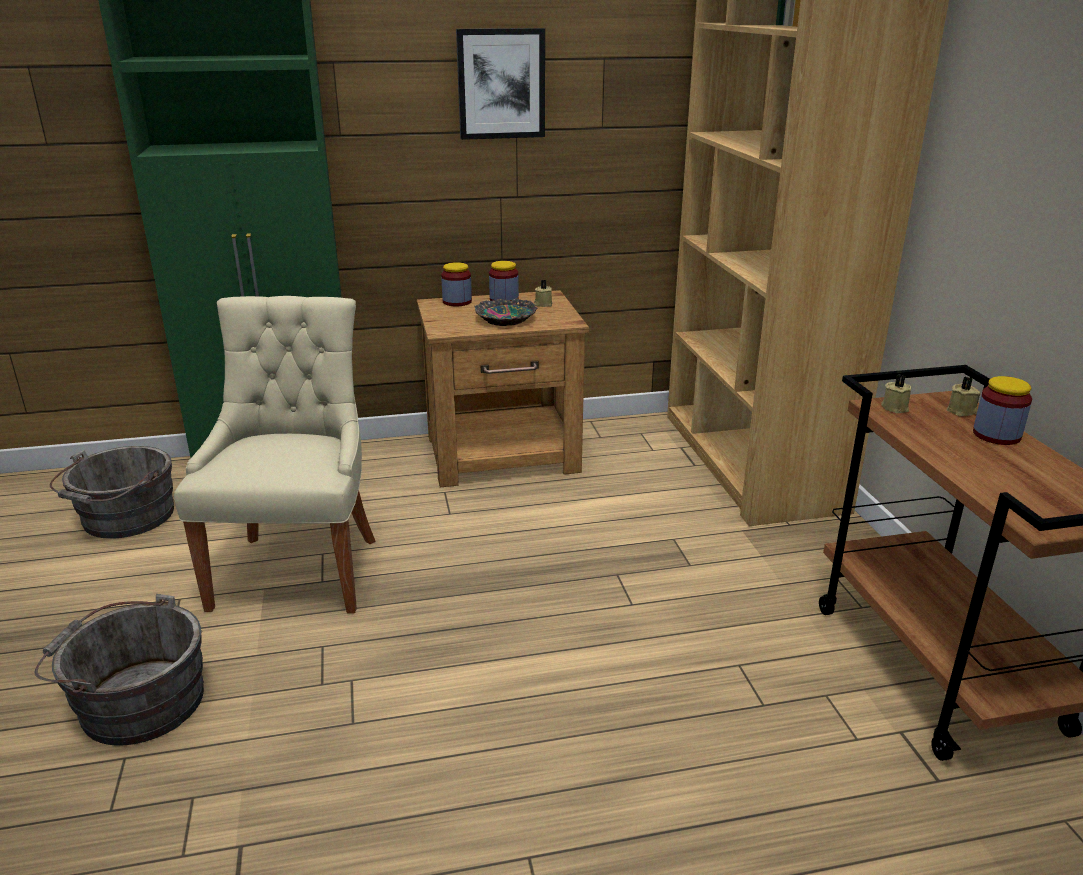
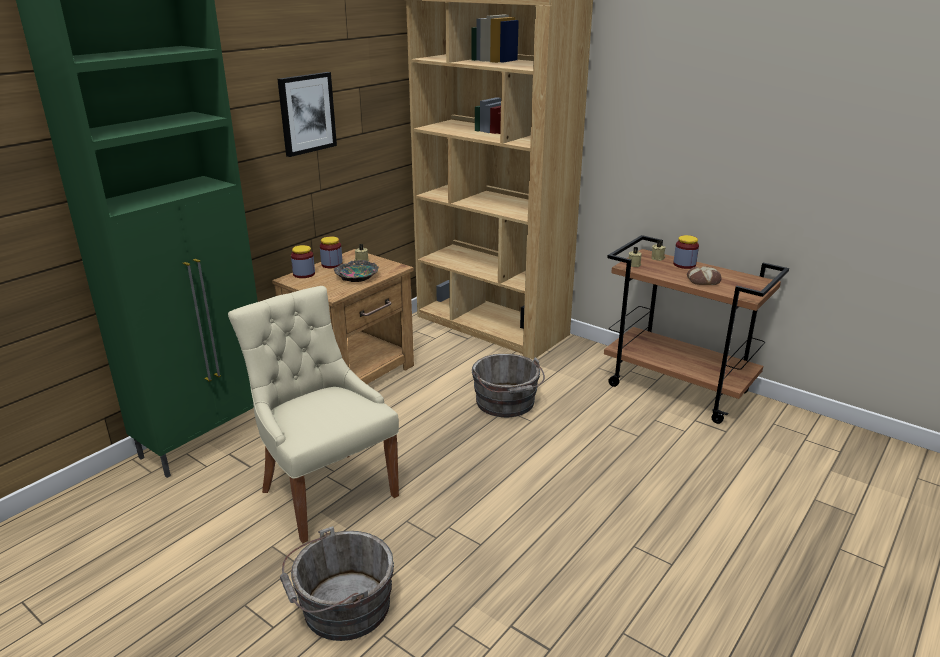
camera: 40 degrees left, 0 degrees up
grey bucket [50,446,174,539] -> grey bucket moved to [472,354,545,417]
none -> bread [687,266,722,285]

